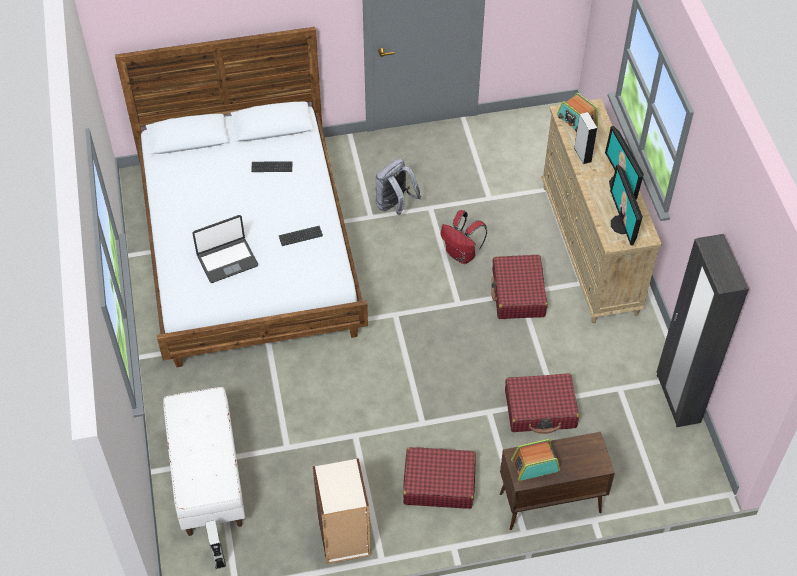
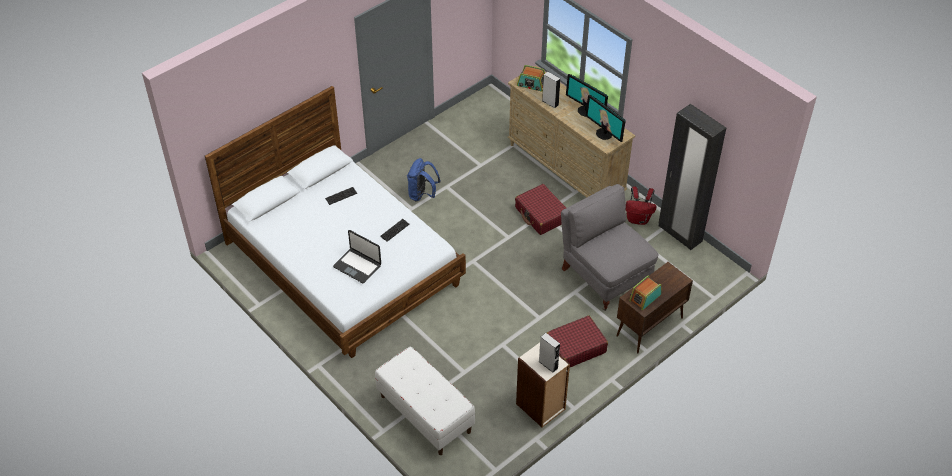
camera: 30 degrees left, 5 degrees down
laptop [193,215,258,283] -> laptop turned 90 degrees clockwise [333,230,381,283]
grey speaker [205,520,226,569] -> grey speaker moved to [538,333,560,373]
grey backpack [376,159,421,215] -> blue backpack [407,158,441,201]
red backpack [441,210,487,264] -> red backpack moved to [626,186,657,225]
red suitcase [505,373,579,434] -> grey armchair [561,184,658,311]

